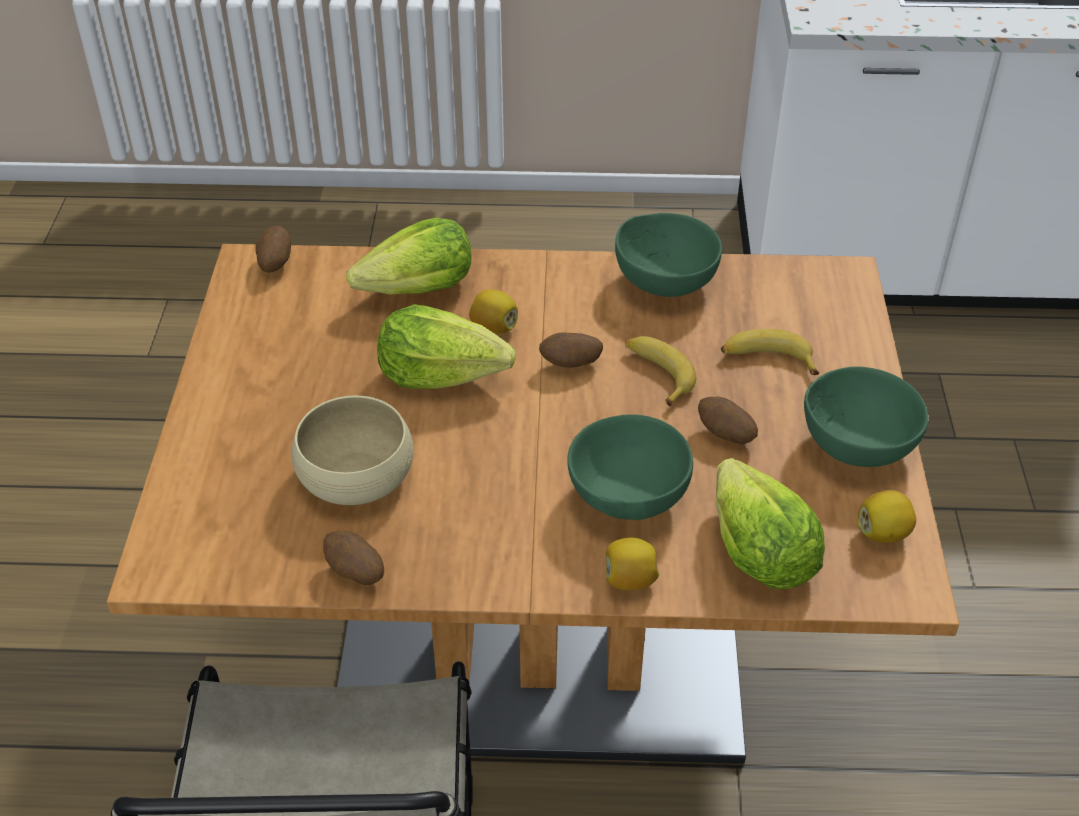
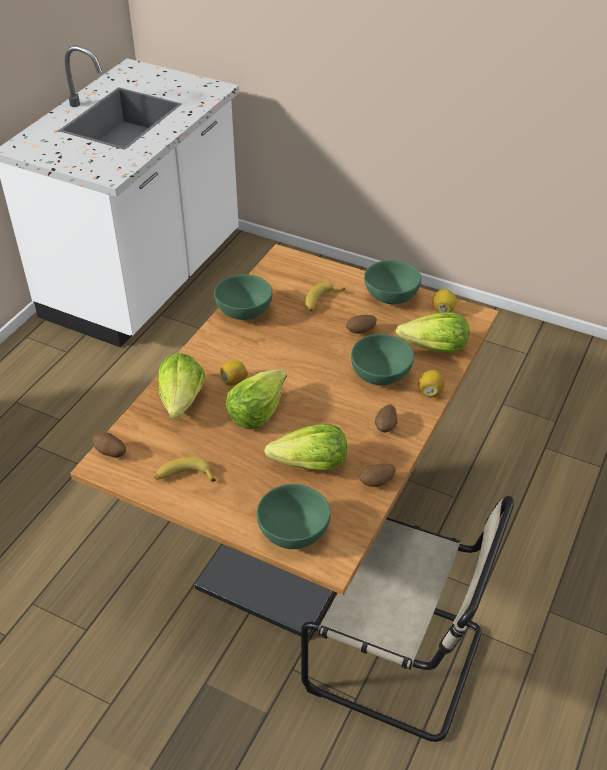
camera: 65 degrees left, 0 degrees up
beige bowl [291,395,414,505] -> lettuce [264,424,347,470]
potato [539,332,603,368] -> potato moved to [375,404,398,433]
banana [625,336,696,407] -> banana moved to [154,457,216,482]
none -> green bowl [257,484,331,549]

